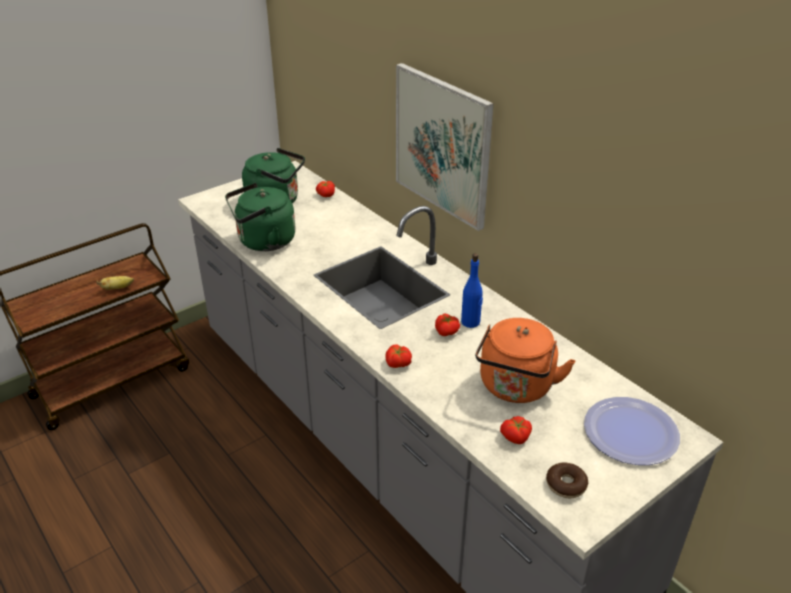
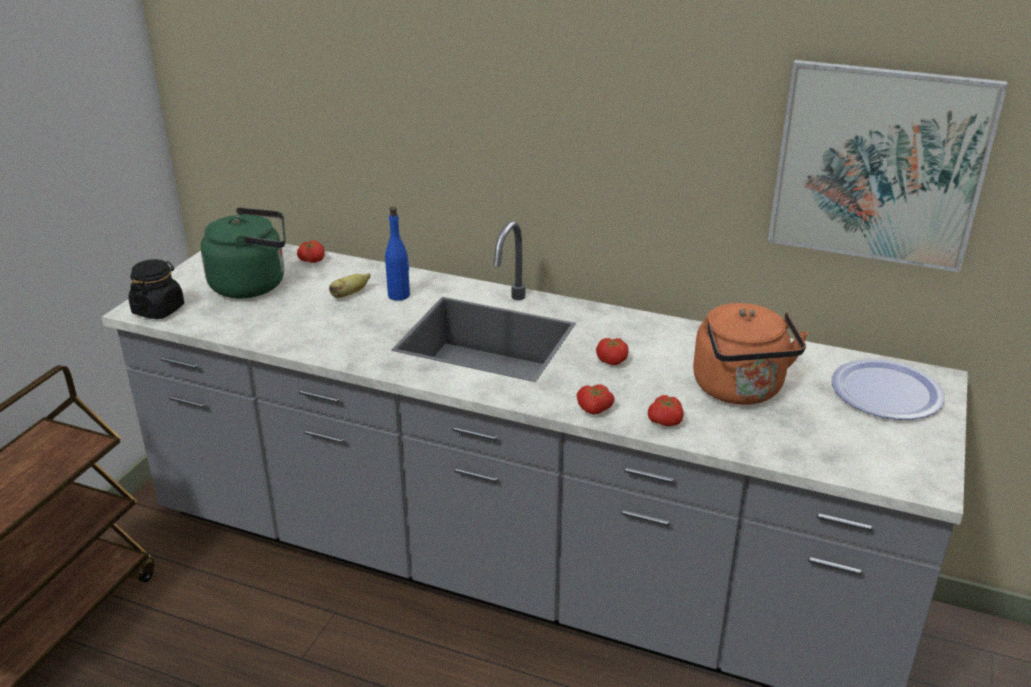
camera: 30 degrees left, 5 degrees down
banana [96,276,134,290] -> banana moved to [329,273,371,298]
green kettle [225,183,296,251] -> none
picture [396,63,494,231] -> picture moved to [768,60,1008,272]
blue bottle [461,253,483,328] -> blue bottle moved to [385,207,410,301]
tomato [500,416,532,444] -> tomato moved to [648,395,683,426]
donut [546,462,588,498] -> none
none -> black jar [129,259,184,319]

